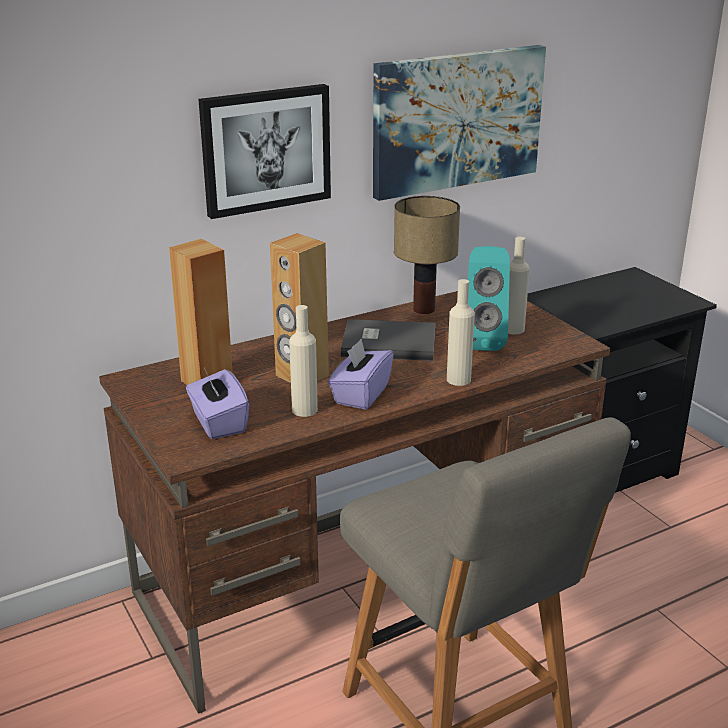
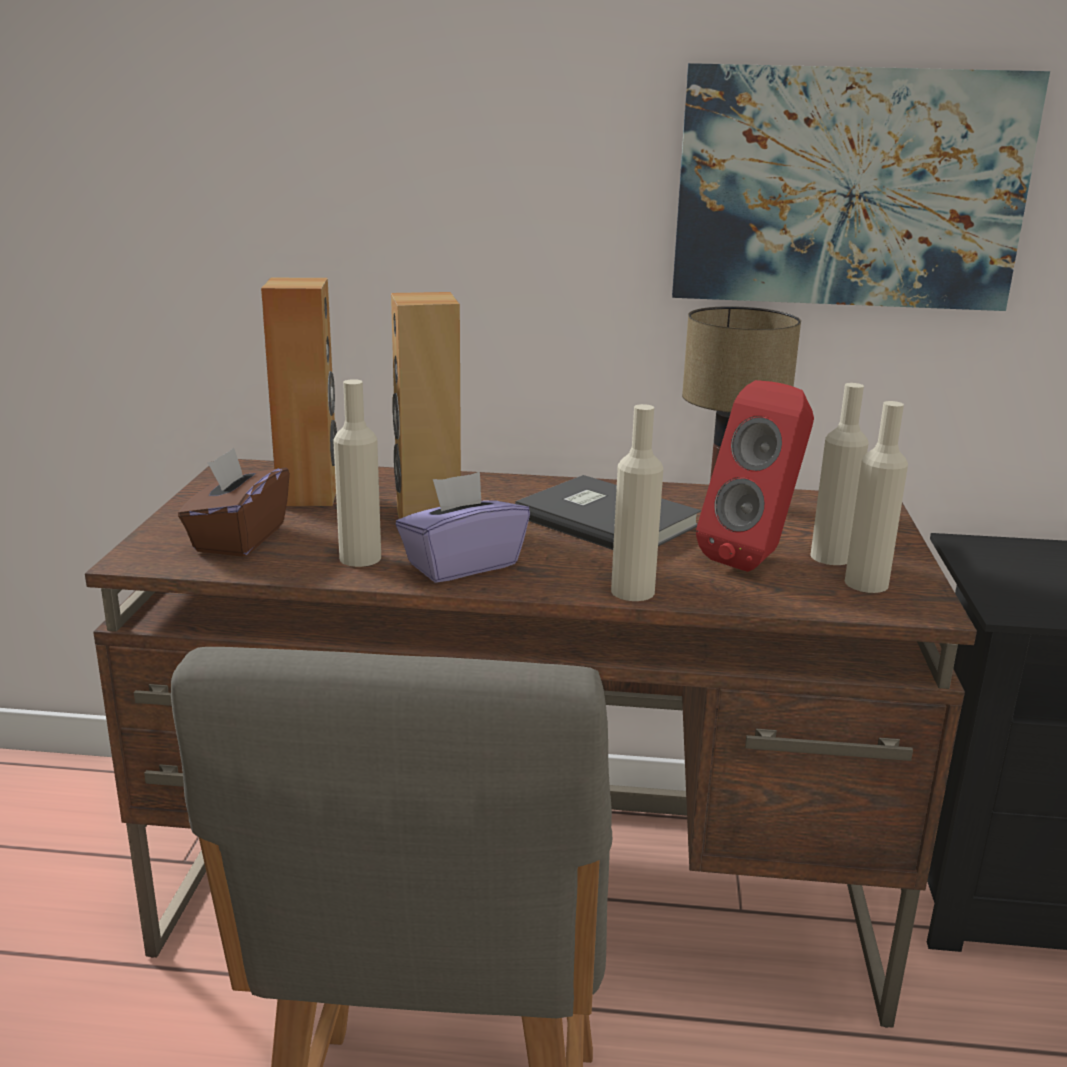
camera: 35 degrees right, 5 degrees down
purple tissue box [186,368,249,439] -> brown tissue box [178,447,290,557]
picture [198,84,331,219] -> none
turquoise speaker [468,246,510,351] -> red speaker [696,380,814,572]
none -> beige bottle [845,401,908,593]

